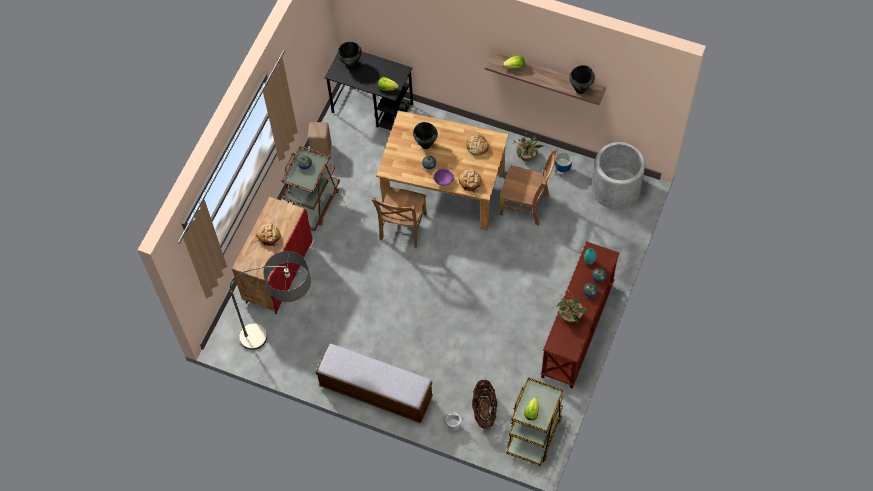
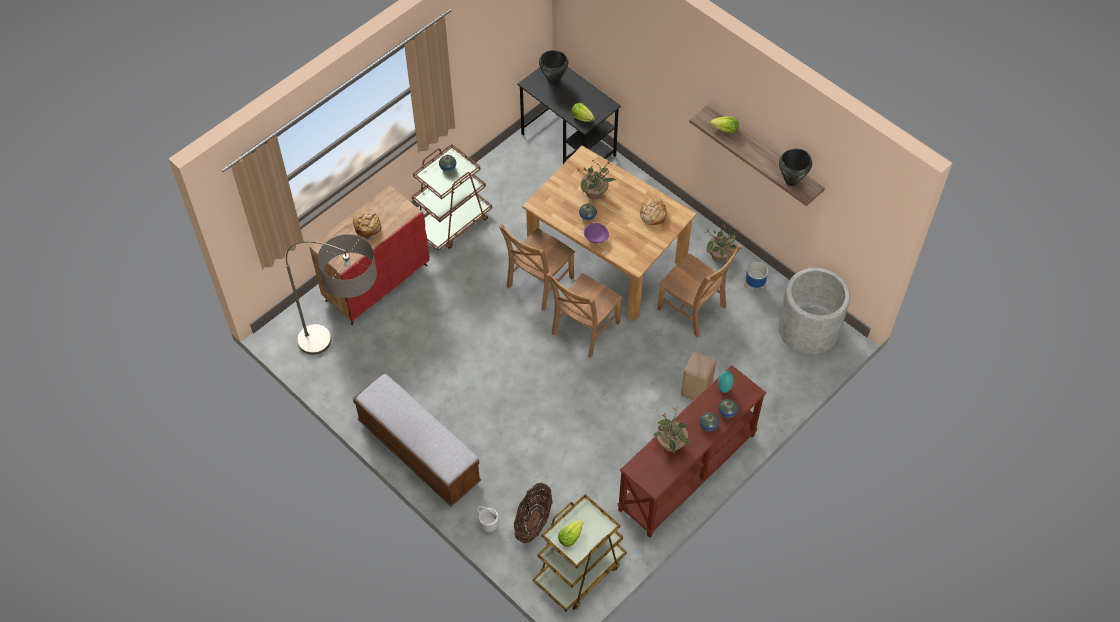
camera: 20 degrees right, 5 degrees down
beige stool [308,122,331,157] -> beige stool moved to [681,352,716,401]
black cooking pot [413,122,438,149] -> potted plant [576,159,616,200]
bread [458,169,482,194] -> none
none -> brown chair [546,272,623,358]

